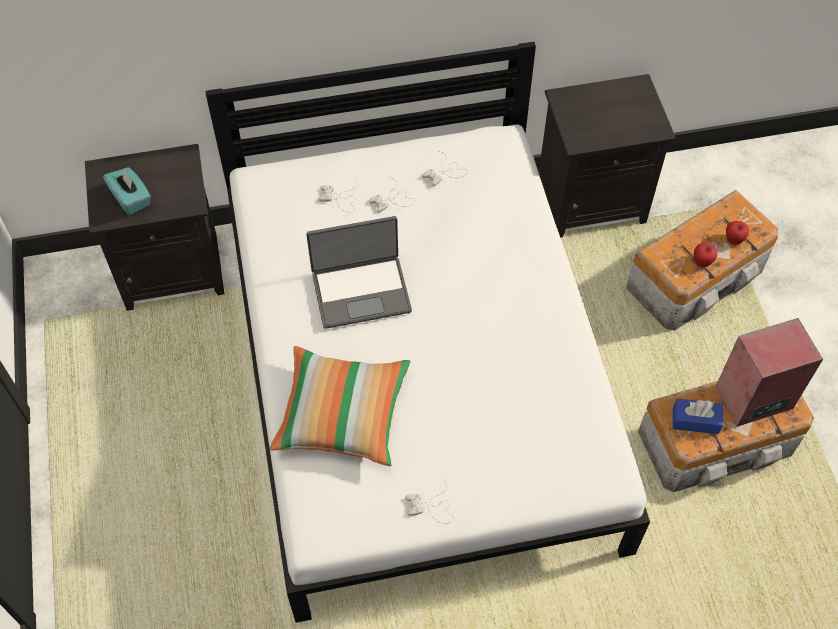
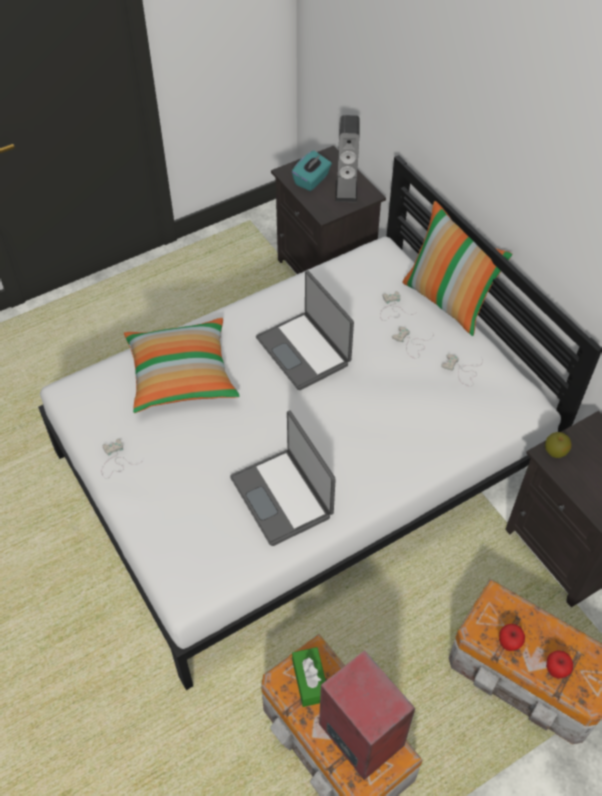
camera: 70 degrees right, 5 degrees down
blue tissue box [672,399,723,434] -> green tissue box [292,647,326,707]
none -> laptop [230,410,336,546]
none -> speaker [335,115,360,202]
none -> pillow [402,201,513,336]
none -> apple [545,432,572,458]

